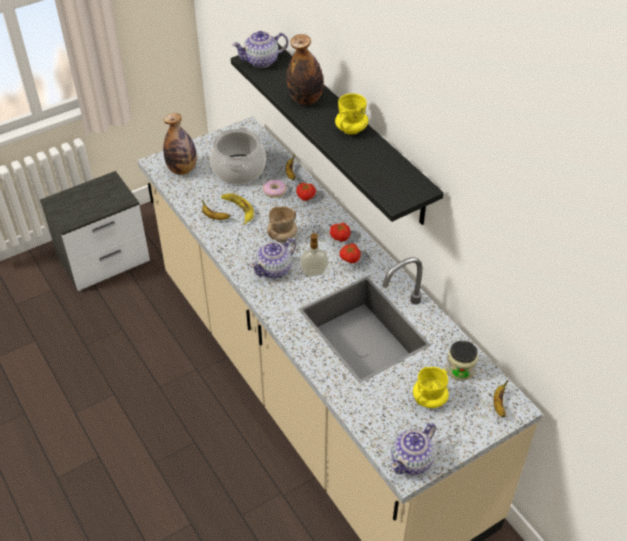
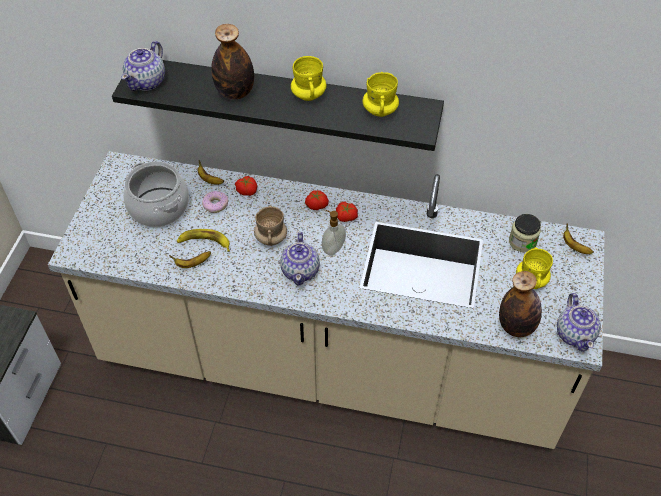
camera: 45 degrees left, 5 degrees up
bottle [163,113,197,175] -> bottle moved to [499,271,542,337]
none -> yellow mug [363,72,399,117]

